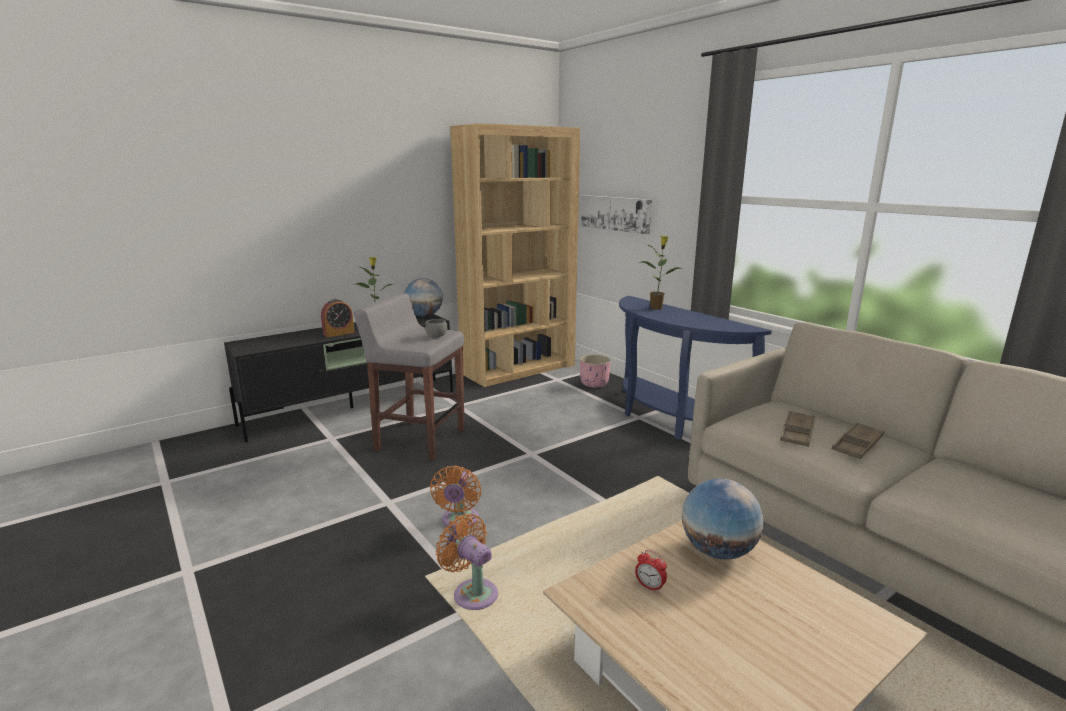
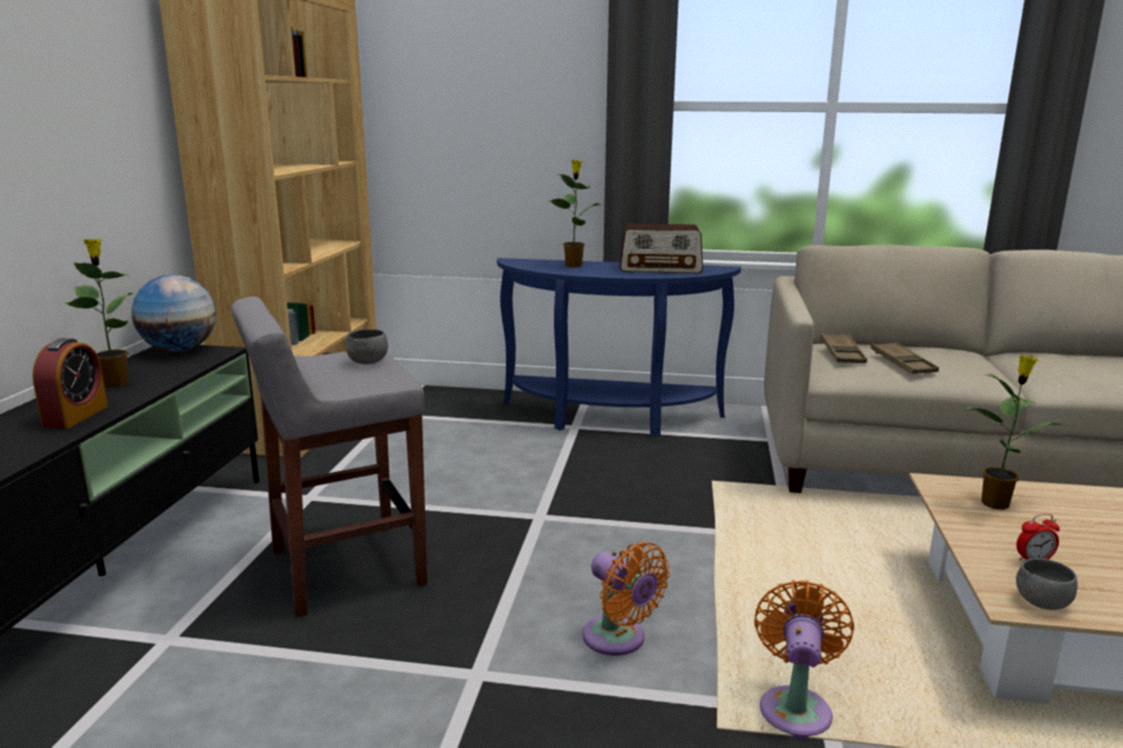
camera: 45 degrees left, 0 degrees up
orange fan [436,514,498,610] -> orange fan turned 105 degrees clockwise [754,580,854,739]
pink planter [580,355,611,388] -> none
picture [581,195,652,234] -> none
globe [682,478,763,559] -> potted plant [963,355,1062,510]
brown tray [832,422,884,459] -> brown tray moved to [820,333,867,363]
none -> radio [620,223,703,274]
none -> grey bowl [1016,558,1078,610]

